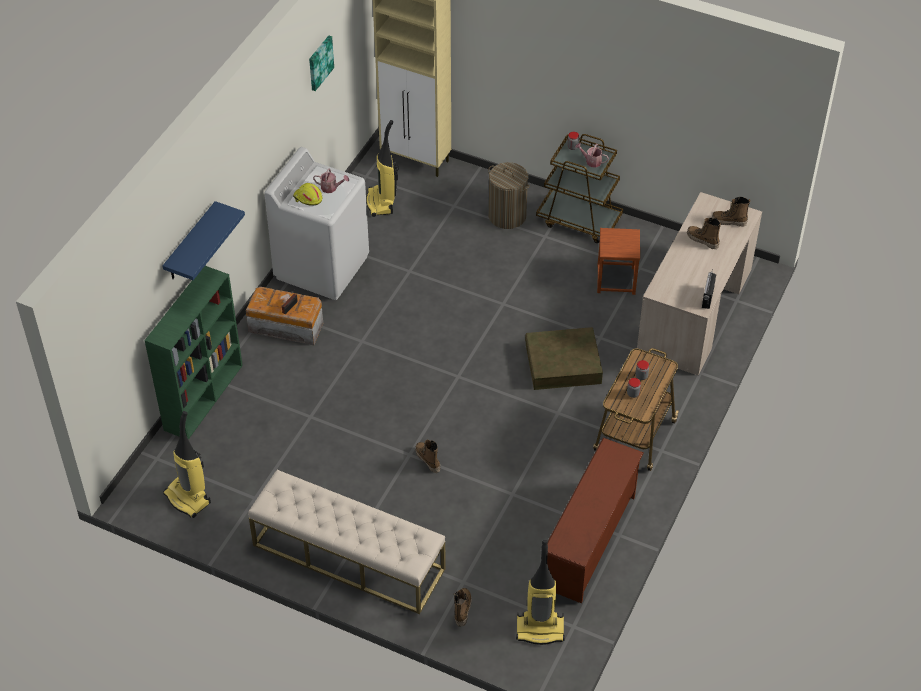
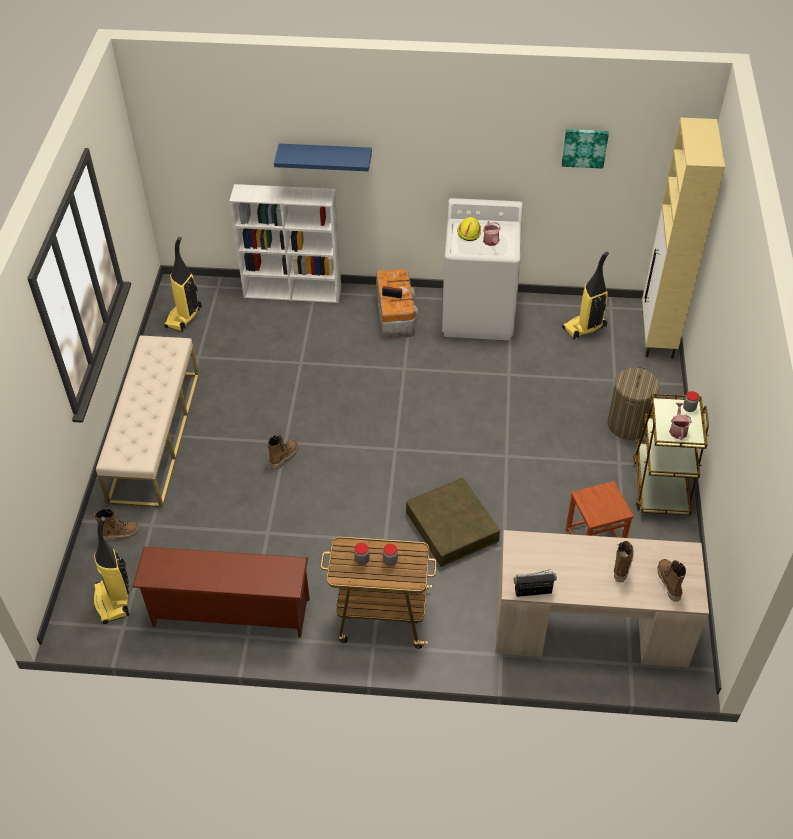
camera: 70 degrees right, 0 degrees up
green bookcase [144,266,243,440] -> white bookcase [229,184,341,303]

